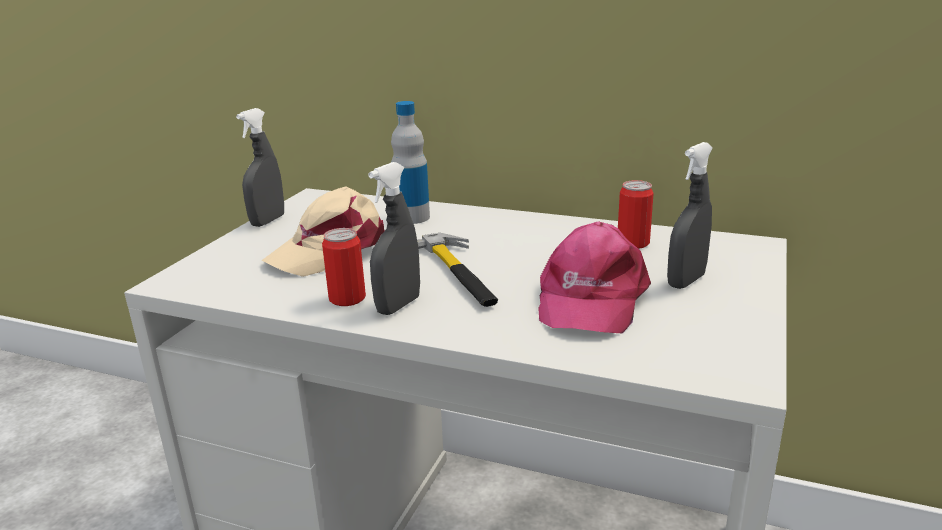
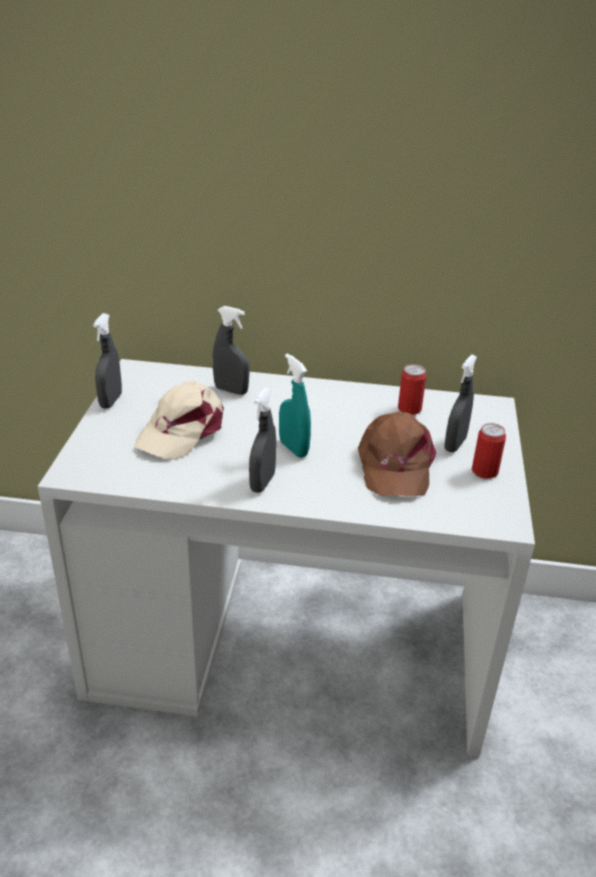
camera: 15 degrees left, 10 degrees up
can [322,228,366,306] -> can moved to [472,423,506,479]
bottle [391,101,430,224] -> grey spray bottle [212,306,249,395]
hammer [417,233,498,307] -> turquoise spray bottle [279,353,311,458]
pink cap [538,221,651,334] -> brown cap [358,412,436,496]

